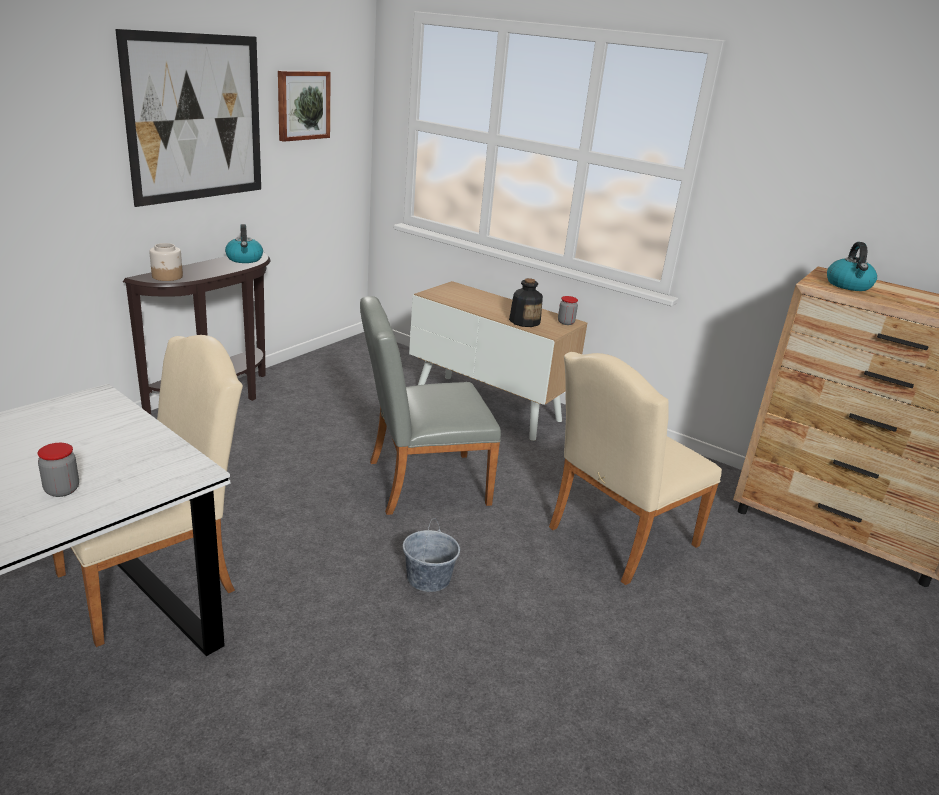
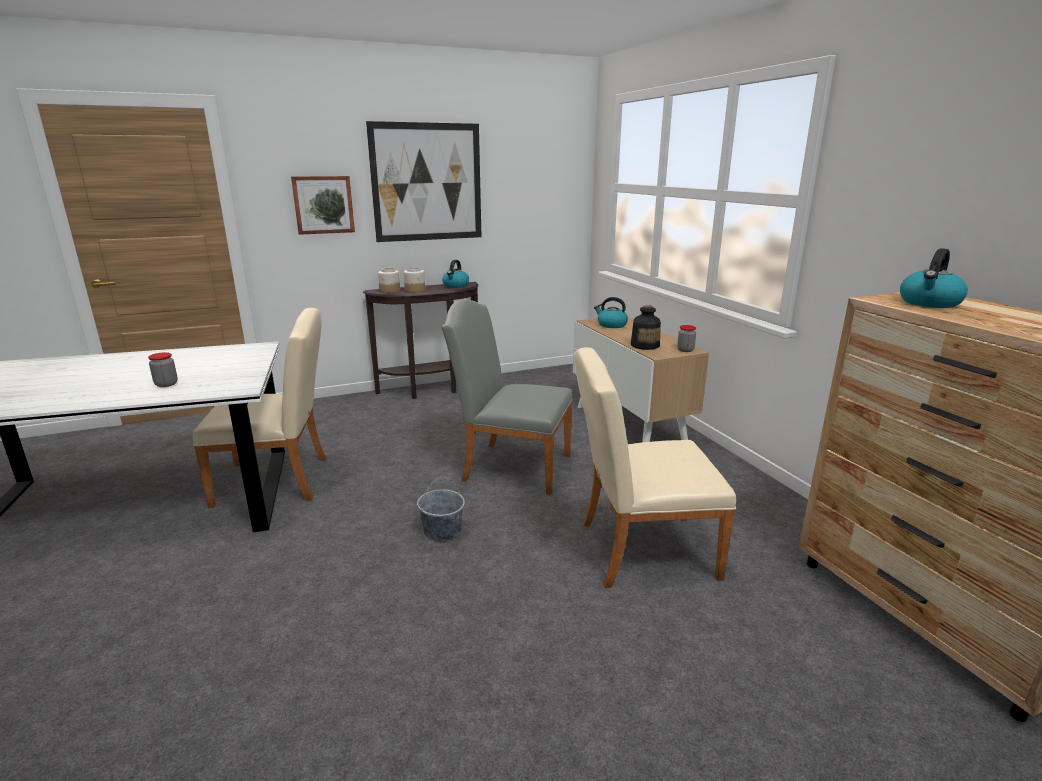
camera: 35 degrees right, 5 degrees down
picture [278,71,331,142] -> picture moved to [291,176,355,235]
none -> jar [404,267,425,293]
none -> kettle [594,297,628,328]

